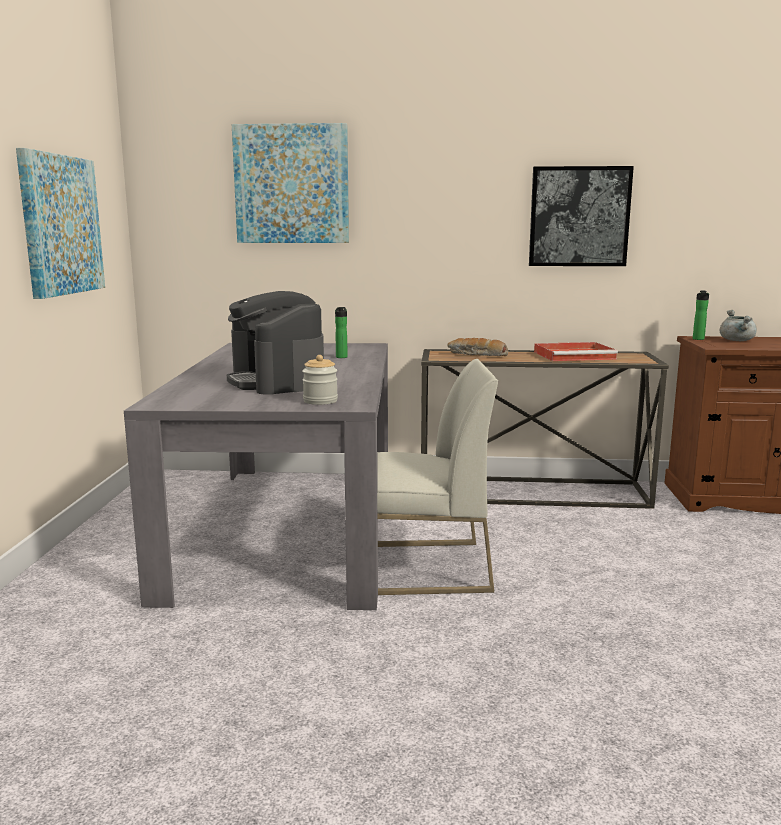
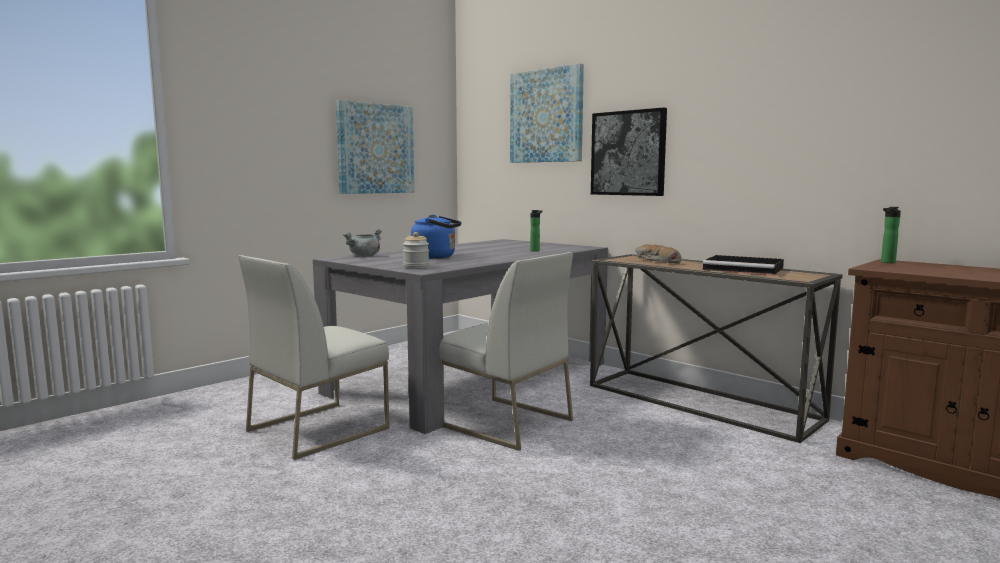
camera: 40 degrees right, 5 degrees down
coffee machine [227,291,324,395] -> blue kettle [411,214,461,259]
picture [529,166,634,266] -> picture moved to [591,108,667,196]
red tray [534,342,618,361] -> black tray [703,255,784,275]
grey cooking pot [720,310,757,341] -> grey cooking pot moved to [343,229,382,256]
none -> white chair [238,255,389,460]

